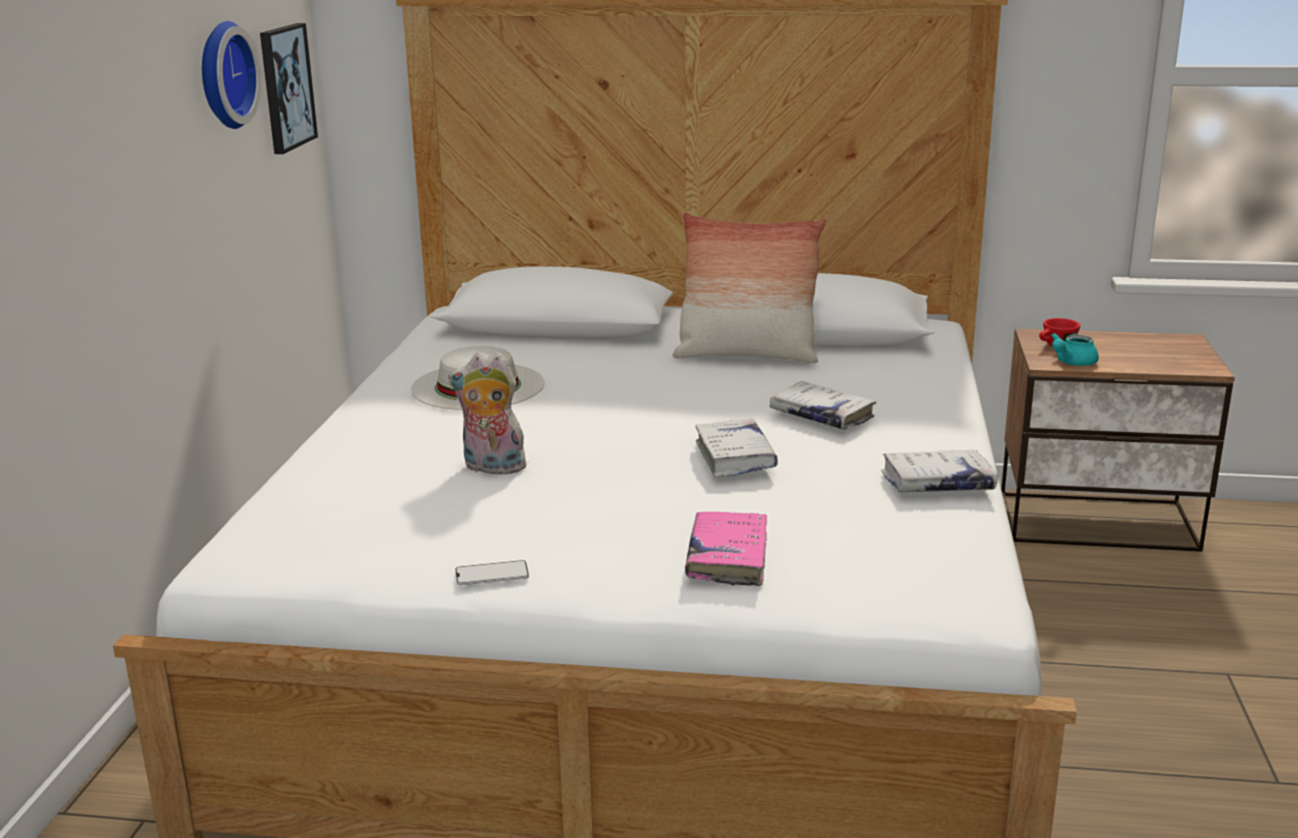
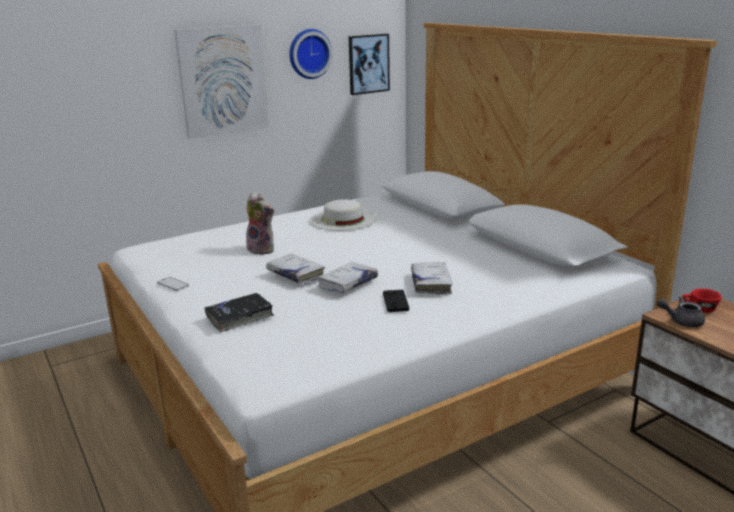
camera: 50 degrees right, 0 degrees up
plush toy [448,352,533,474] -> plush toy turned 150 degrees clockwise [246,192,275,255]
pillow [672,212,826,363] -> none
pink book [685,512,767,586] -> black book [205,293,274,332]
white book [881,450,998,492] -> white book moved to [266,254,325,284]
turquoise teapot [1051,333,1099,366] -> grey teapot [657,296,705,327]
none -> picture [174,25,269,138]
none -> black game controller [383,290,409,312]

